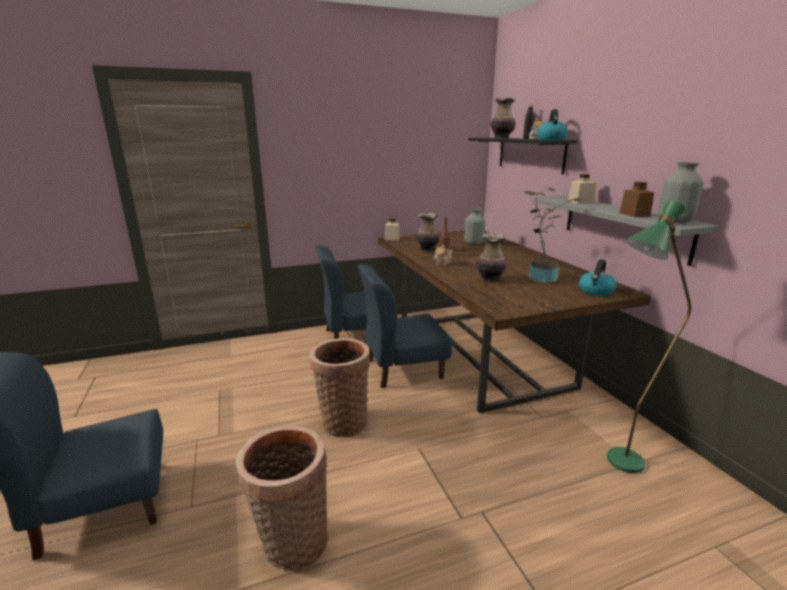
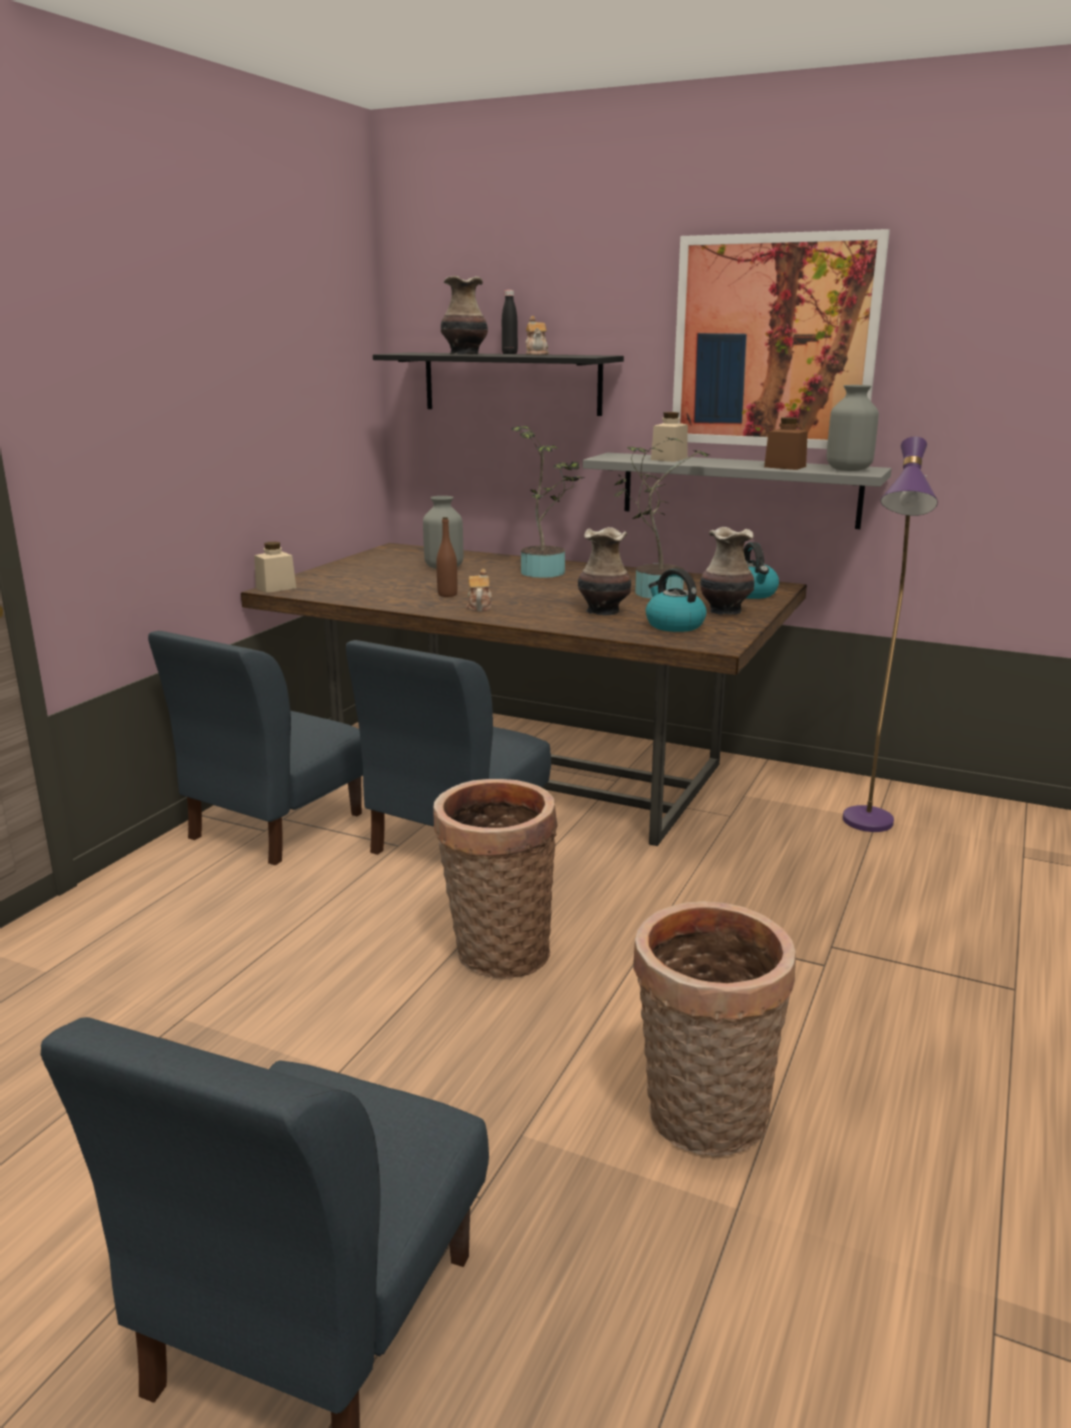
camera: 45 degrees left, 0 degrees up
vase [416,213,440,252] -> vase moved to [700,527,755,615]
kettle [537,109,568,140] -> kettle moved to [646,568,707,632]
green floor lamp [607,201,692,473] -> purple floor lamp [843,437,938,832]
none -> potted plant [511,426,584,578]
none -> picture [673,229,890,449]

